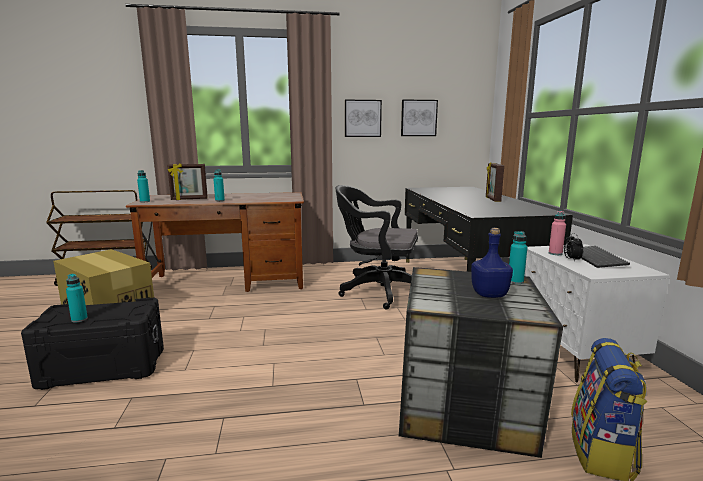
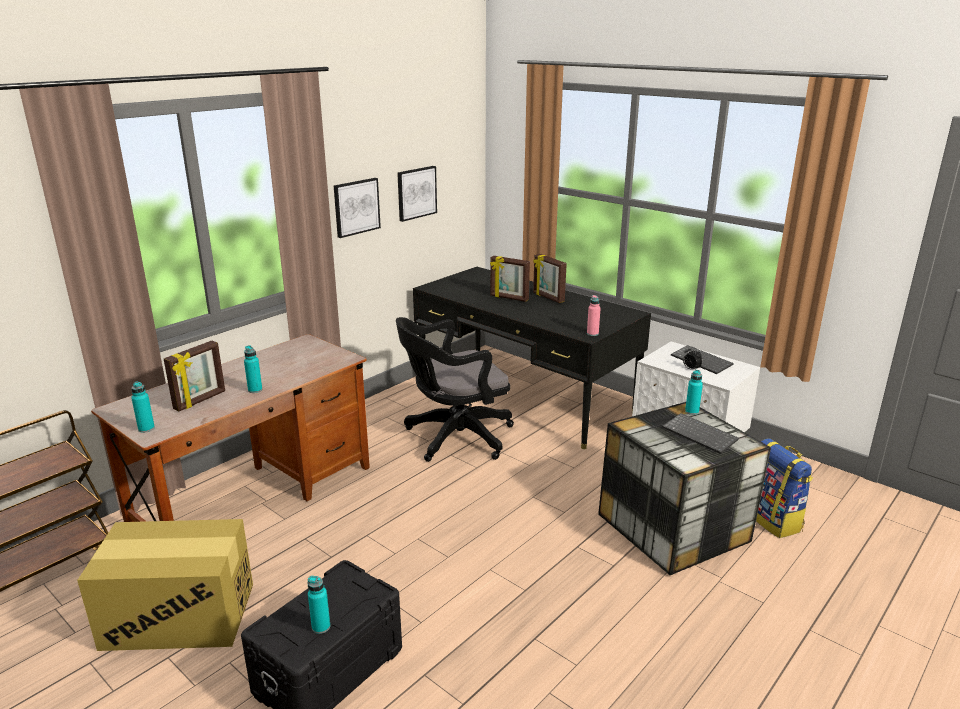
camera: 40 degrees left, 10 degrees up
blue bottle [471,228,513,298] -> keyboard [662,413,739,454]
pink bottle [549,211,566,255] -> pink bottle moved to [587,295,601,336]
none -> picture frame [490,256,530,302]

